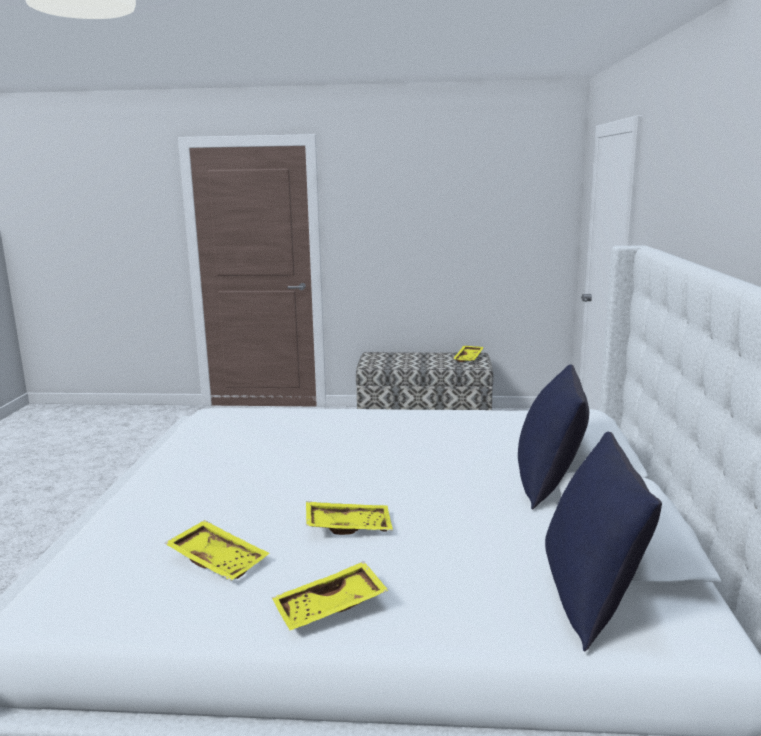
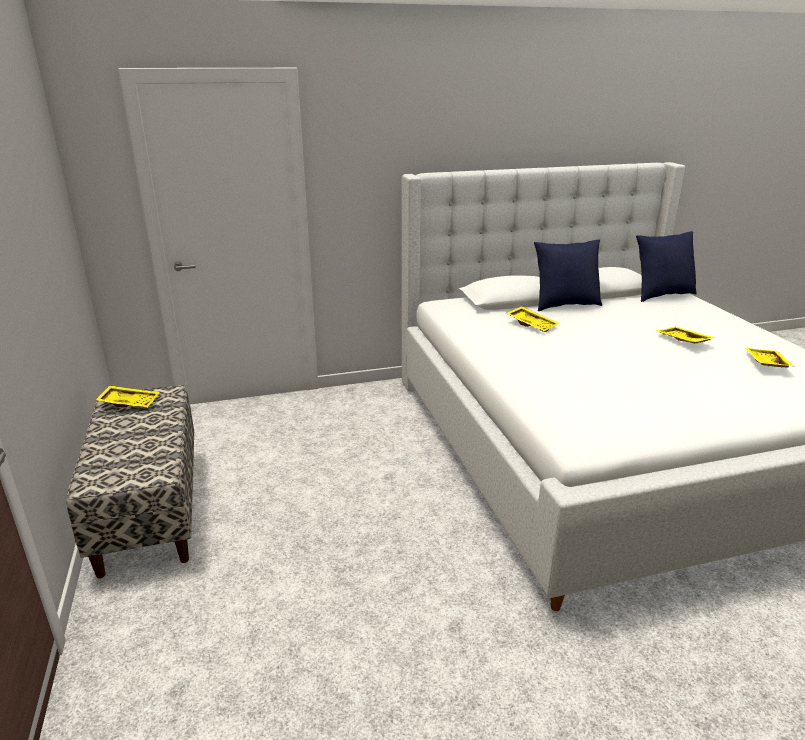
camera: 110 degrees left, 10 degrees up
yellow tray [272,562,388,630] -> yellow tray moved to [506,306,559,332]

